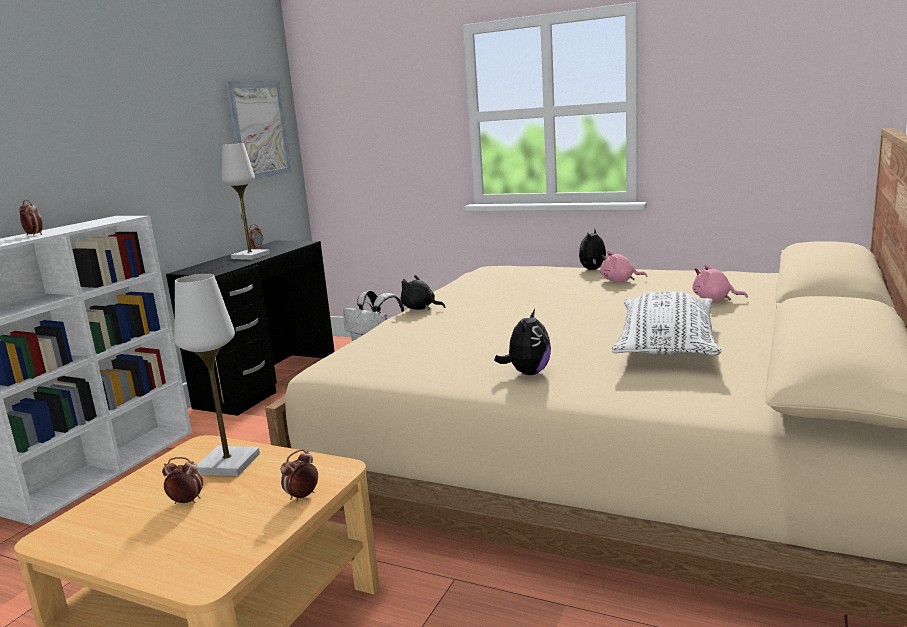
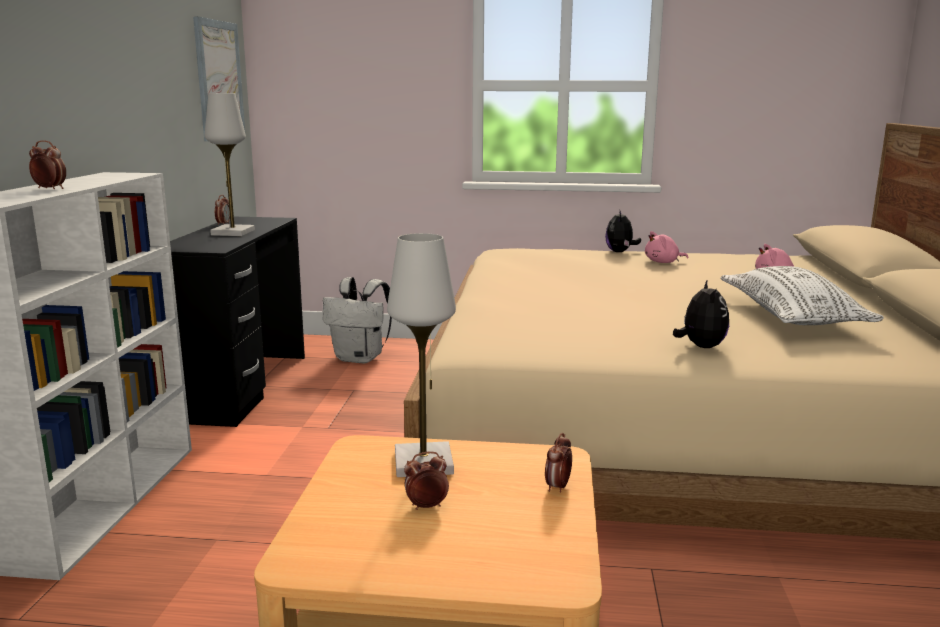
camera: 20 degrees left, 0 degrees up
black plush toy [401,275,445,310] -> none

